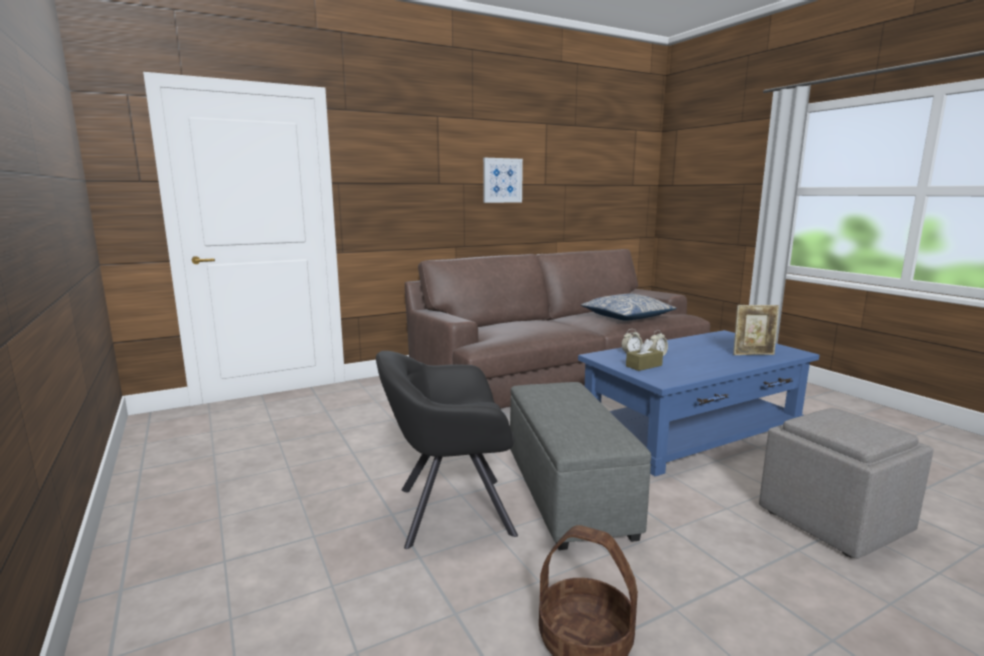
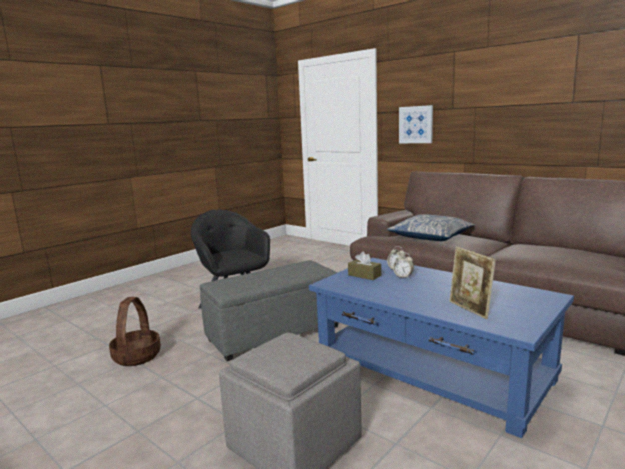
camera: 70 degrees right, 0 degrees up
picture [483,158,523,203] -> picture moved to [399,105,433,143]
pillow [581,294,676,321] -> pillow moved to [387,214,474,241]

